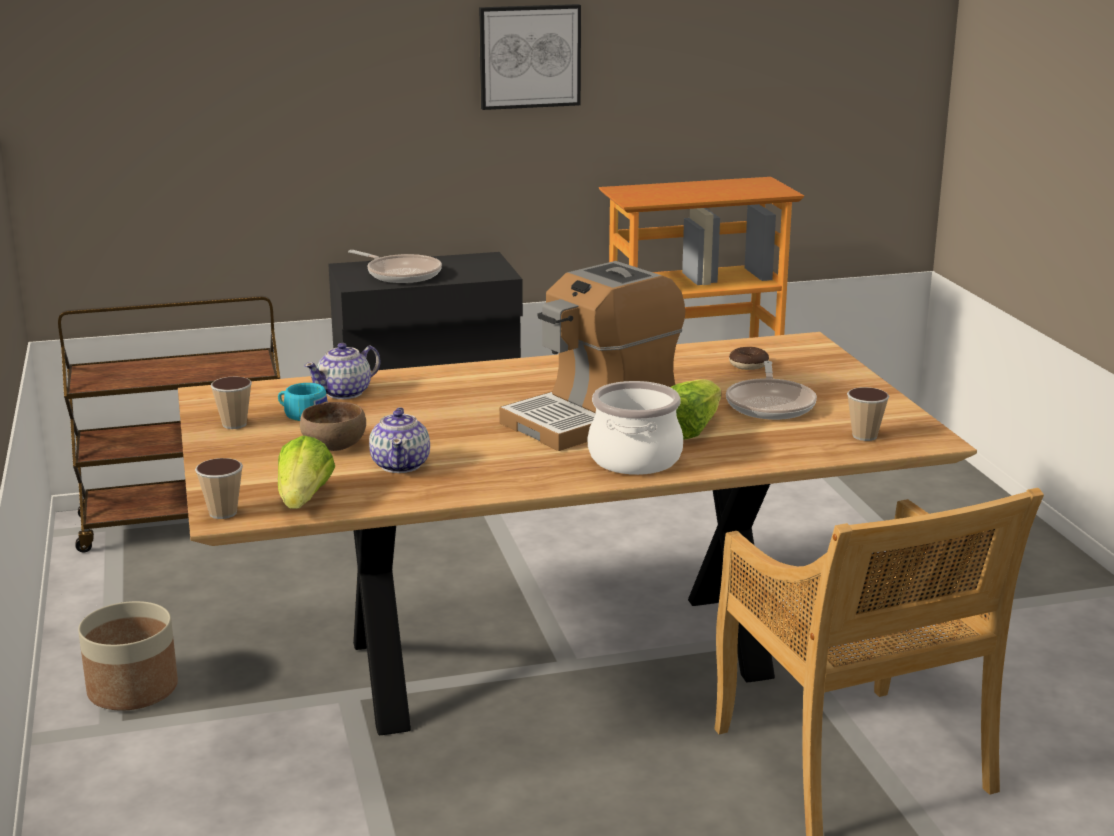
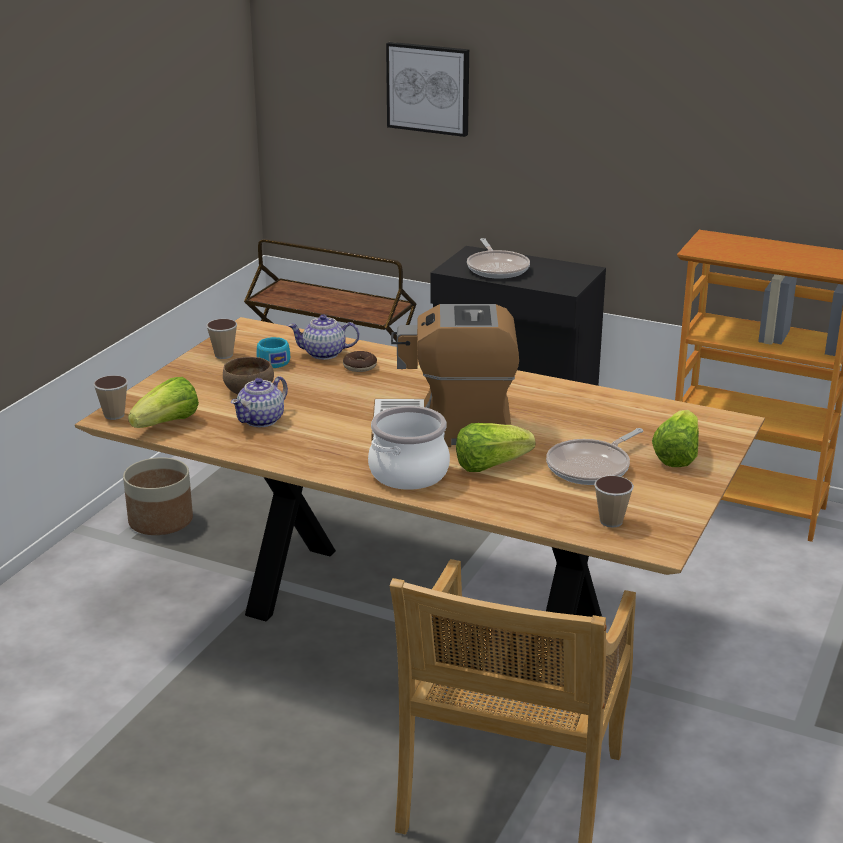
camera: 40 degrees right, 5 degrees up
picture [479,4,581,110] -> picture moved to [386,42,469,137]
donut [729,347,769,370] -> donut moved to [343,351,377,372]
none -> lettuce [652,410,699,467]

